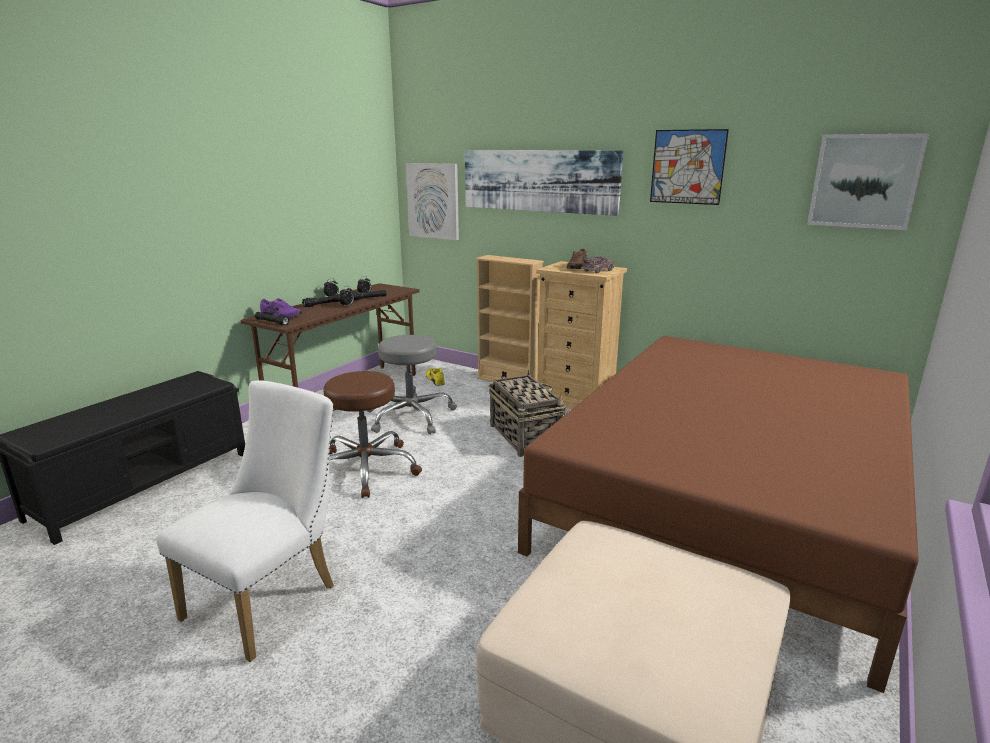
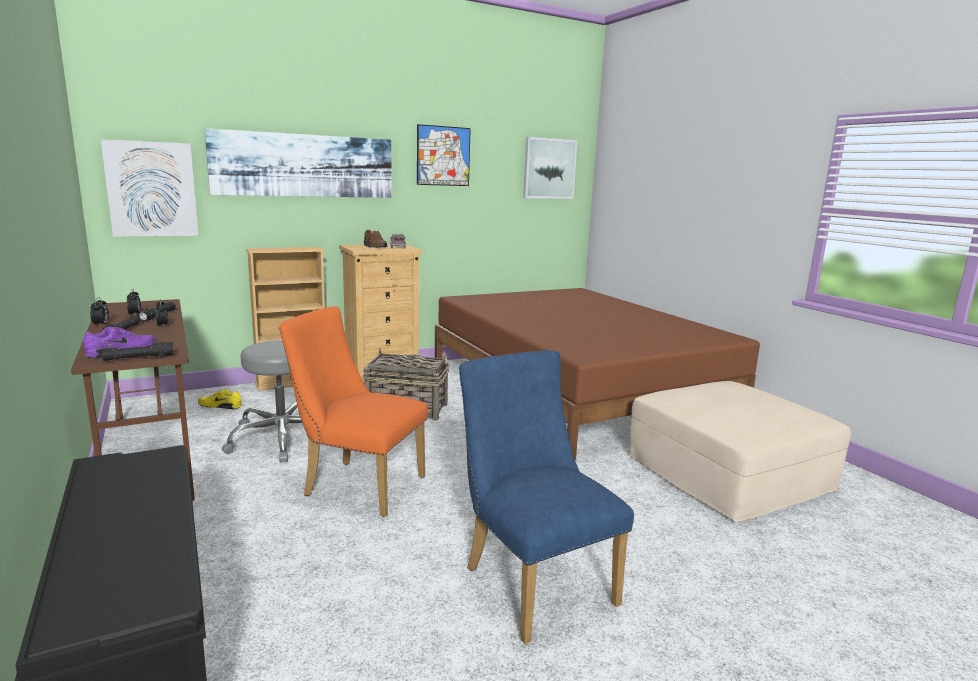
camera: 60 degrees left, 5 degrees down
white chair [156,380,334,662] -> blue chair [459,350,634,644]
brown stool [323,371,422,498] -> orange chair [279,306,428,517]

